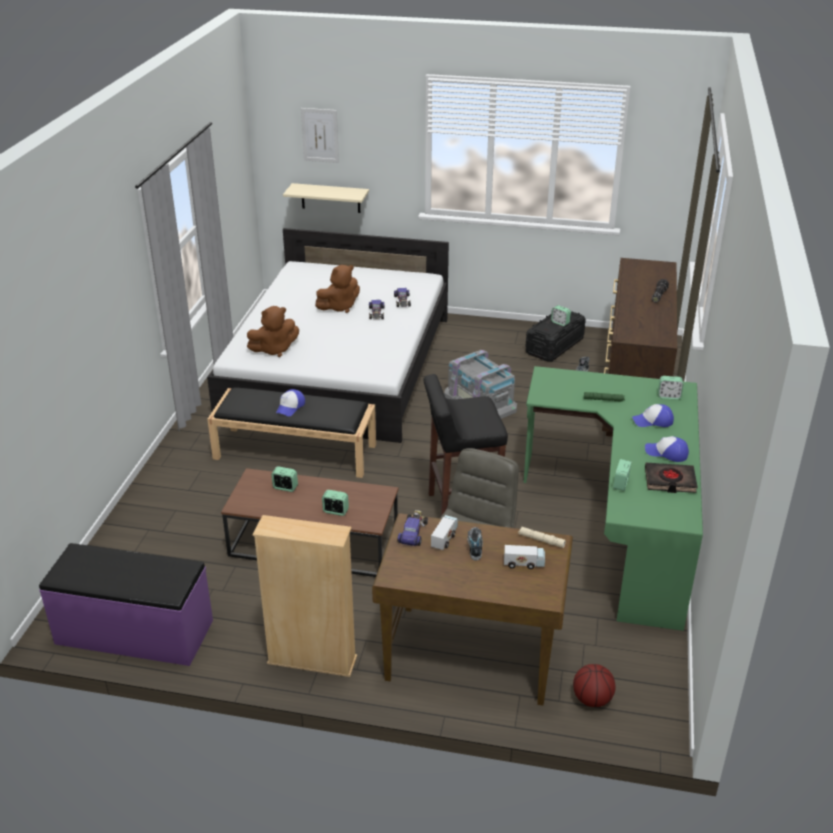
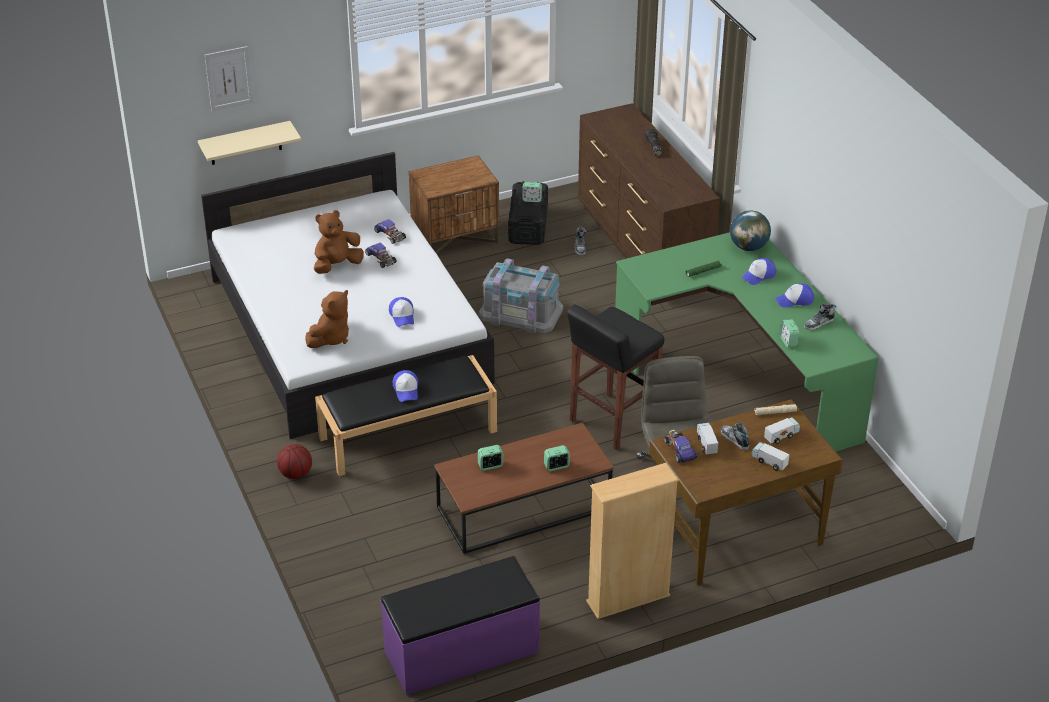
camera: 35 degrees left, 5 degrees up
brown plush toy [315,265,360,313] -> brown plush toy turned 150 degrees counterclockwise [314,210,364,274]
basketball [573,664,615,707] -> basketball moved to [277,444,312,479]
black book [645,463,698,493] -> shoe [804,304,836,330]
alarm clock [658,376,683,400] -> globe [730,210,771,251]
none -> cap [389,297,414,327]
none -> brown nightstand [409,155,499,254]
none -> toy truck [751,442,789,471]

